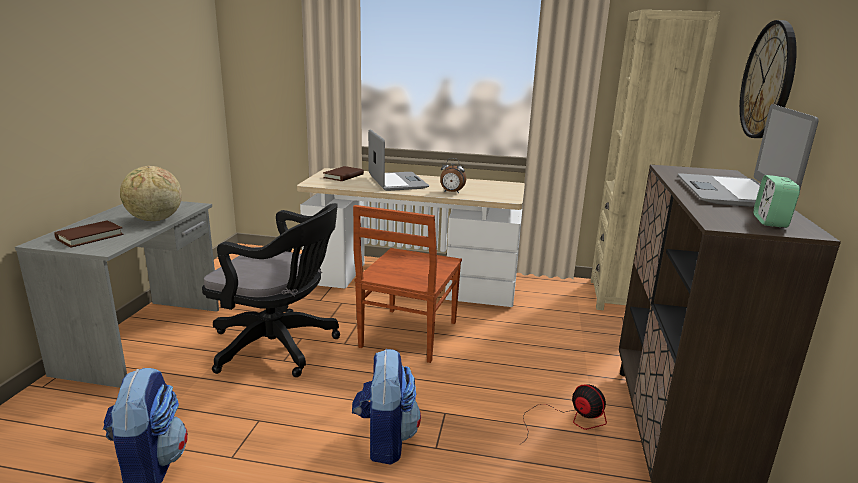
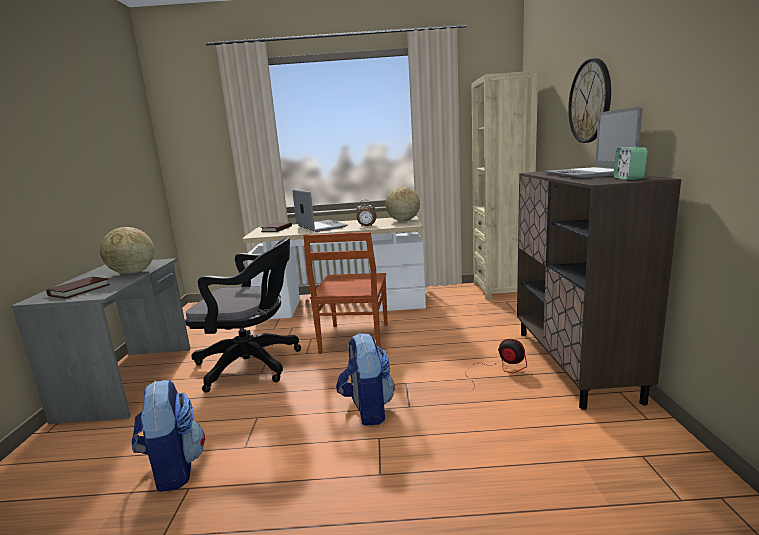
camera: 10 degrees left, 5 degrees down
none -> globe [386,187,420,221]

